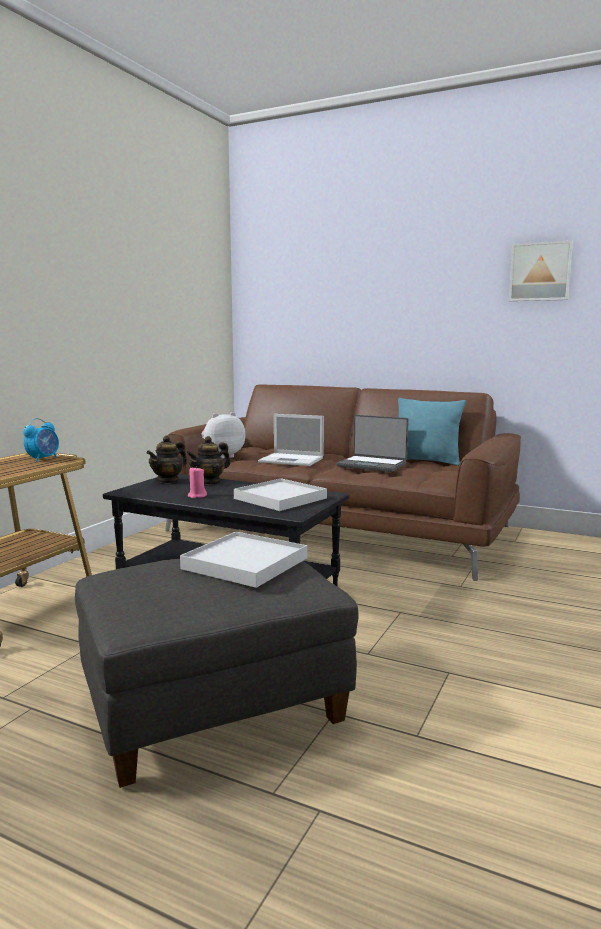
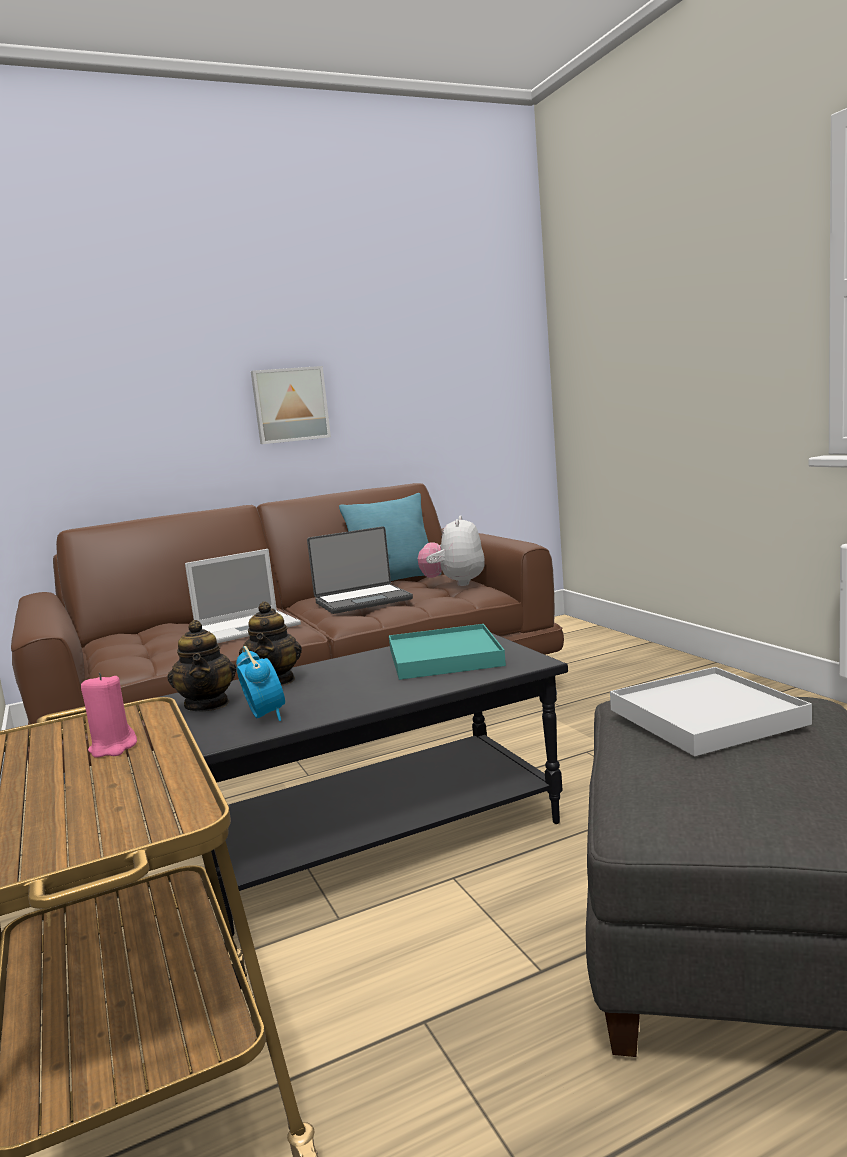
camera: 50 degrees left, 0 degrees up
alarm clock [23,418,59,462] -> alarm clock moved to [236,646,285,721]
pink candle [188,466,207,498] -> pink candle moved to [81,673,137,758]
plush toy [201,412,245,459] -> plush toy moved to [418,515,485,586]
white tray [234,478,327,511] -> turquoise tray [389,624,506,680]
picture [509,240,573,301] -> picture moved to [251,366,331,444]

